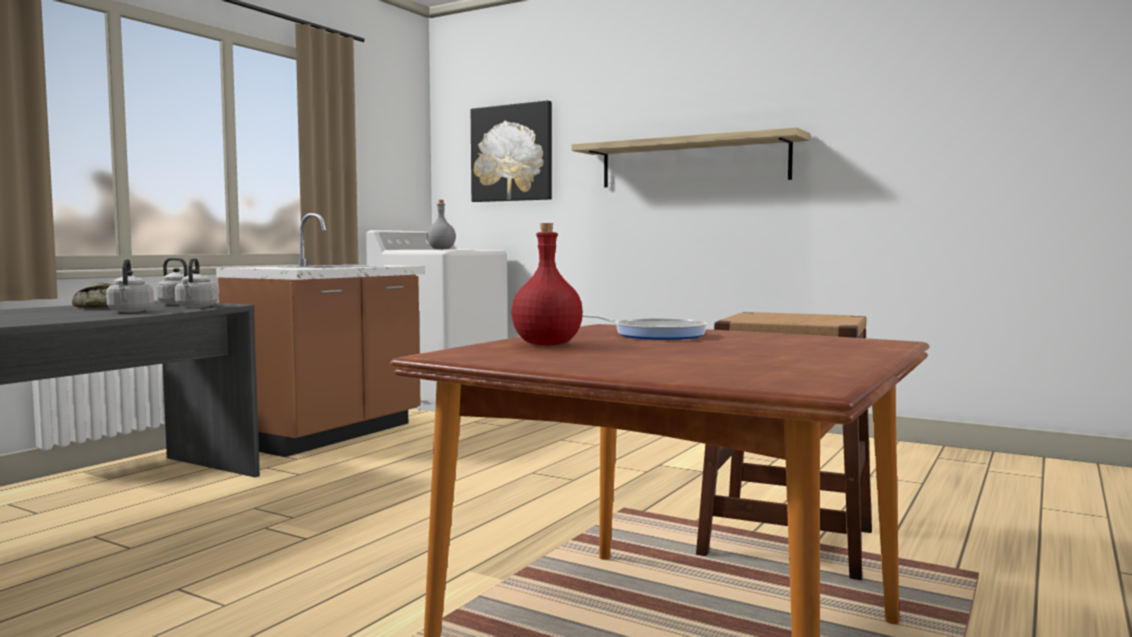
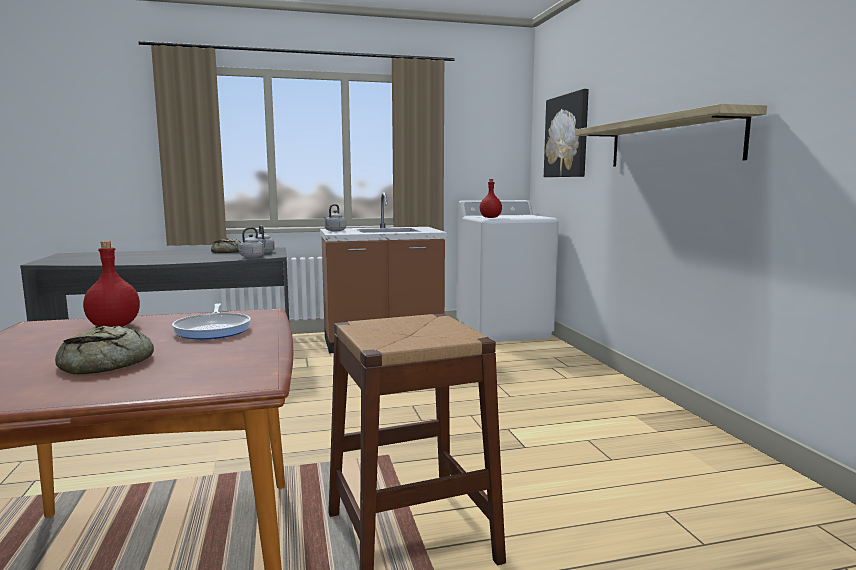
camera: 45 degrees right, 5 degrees up
grey kettle [106,259,154,312] -> grey kettle moved to [323,204,346,231]
grey bottle [427,200,456,250] -> red bottle [480,179,502,218]
none -> bread [55,325,154,375]

